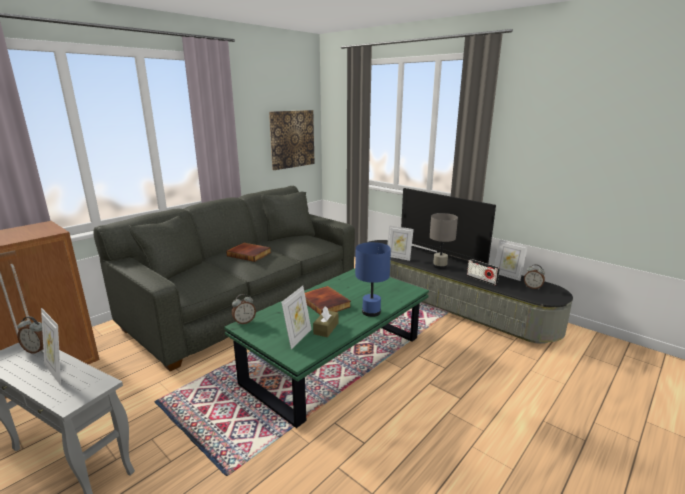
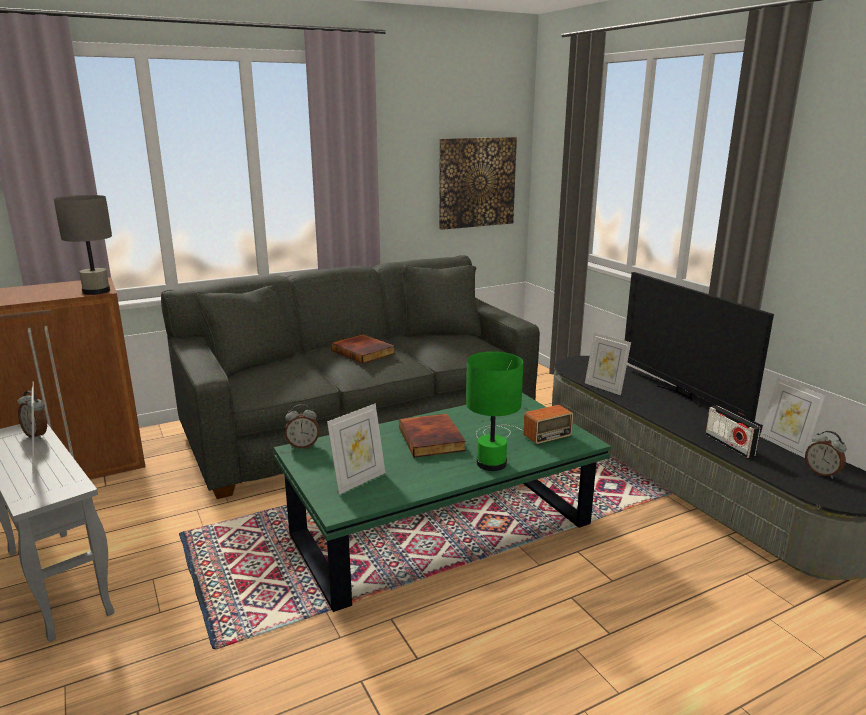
camera: 20 degrees right, 0 degrees up
brown tissue box [313,307,339,337] -> none
blue table lamp [355,242,391,317] -> green table lamp [466,351,523,471]
grey table lamp [430,213,458,269] -> grey table lamp moved to [54,195,112,295]
none -> radio [476,405,573,444]

